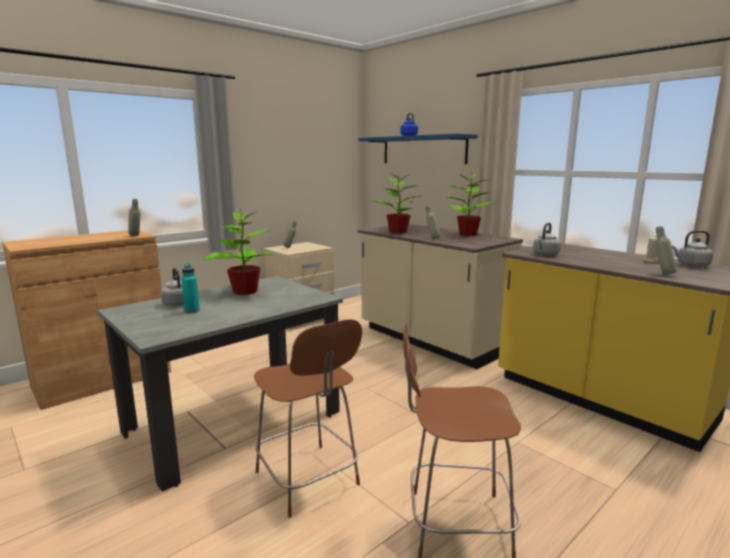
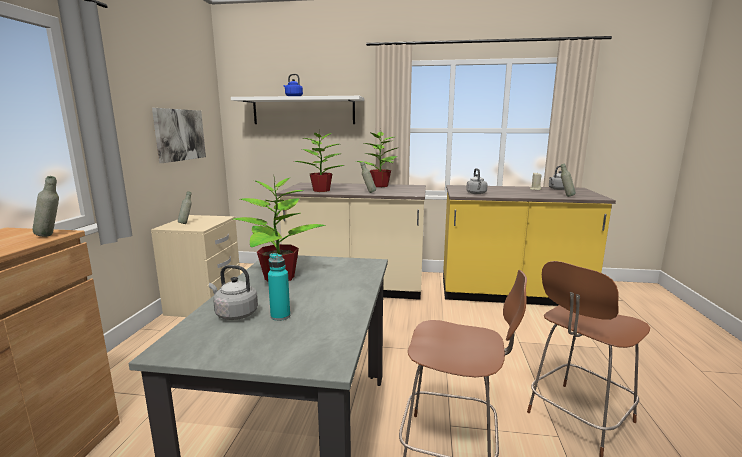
camera: 40 degrees left, 0 degrees up
blue shelf [358,134,478,164] -> white shelf [231,96,364,124]
none -> picture [152,108,206,163]

